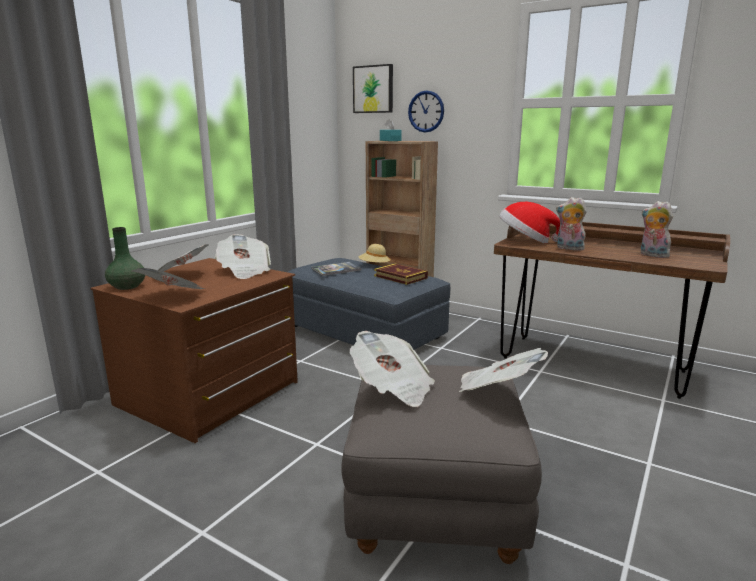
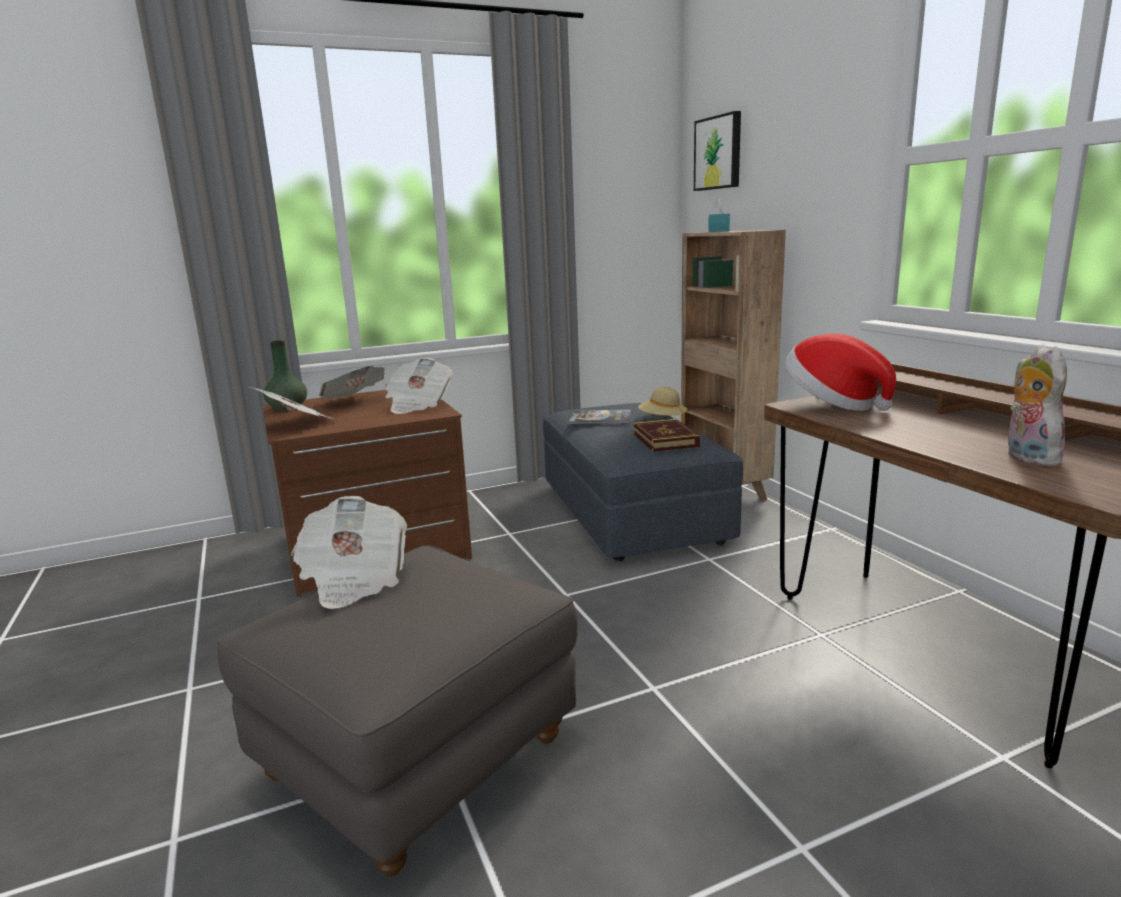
camera: 35 degrees right, 0 degrees up
wall clock [408,90,444,132] -> none
newspaper [459,348,548,392] -> none
plush toy [556,197,587,251] -> none

